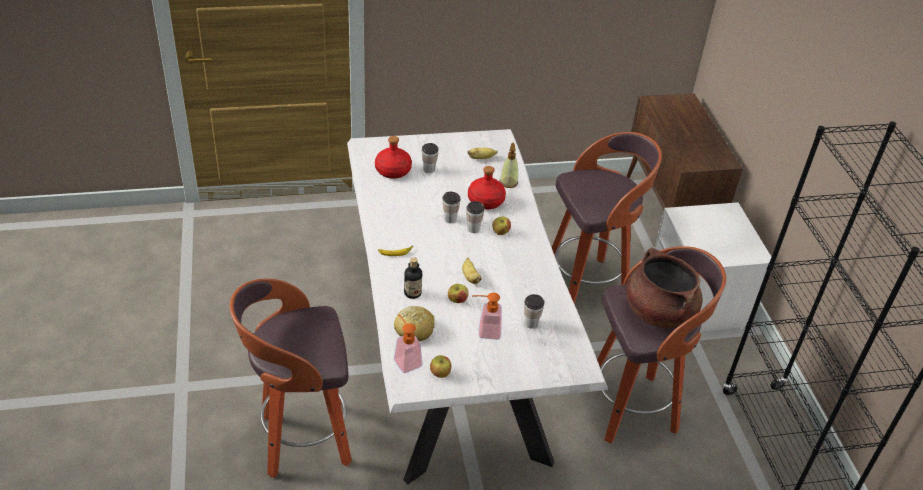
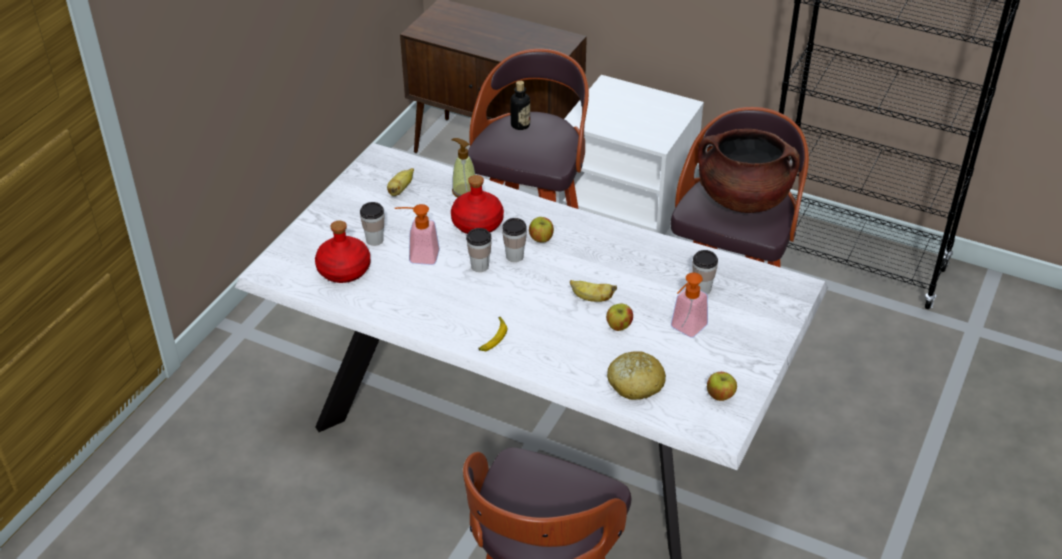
camera: 50 degrees left, 0 degrees up
soap dispenser [394,314,423,373] -> soap dispenser moved to [395,204,440,265]
bottle [404,257,422,299] -> bottle moved to [510,81,530,130]

